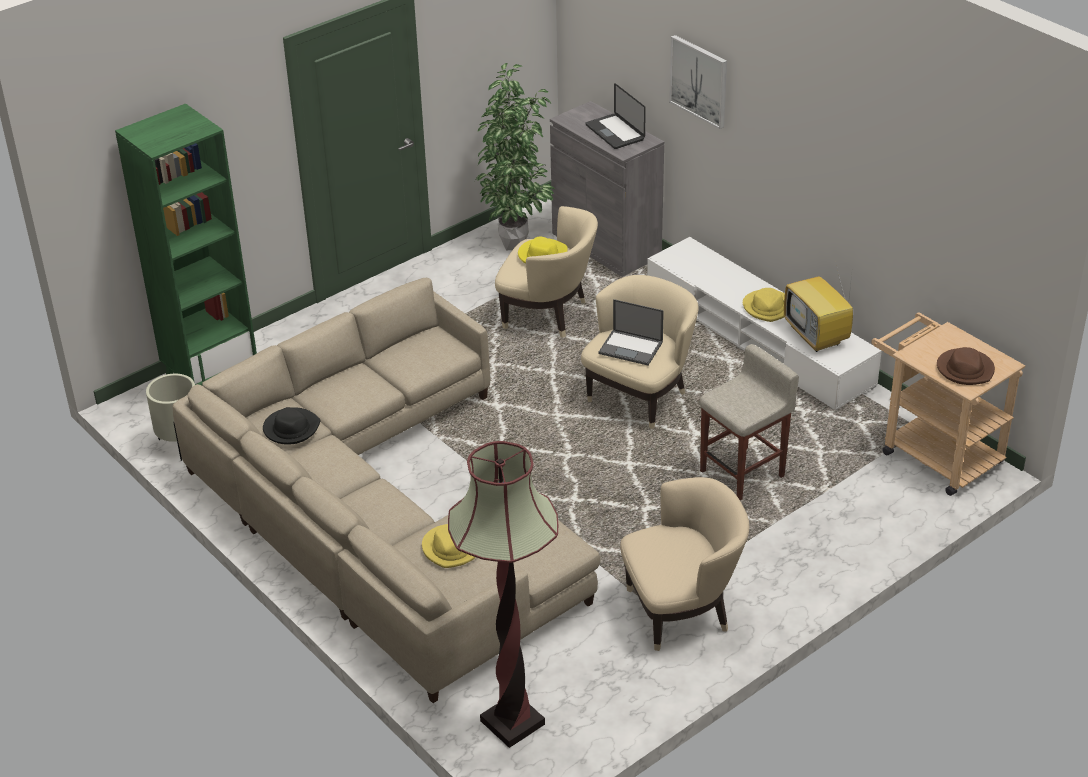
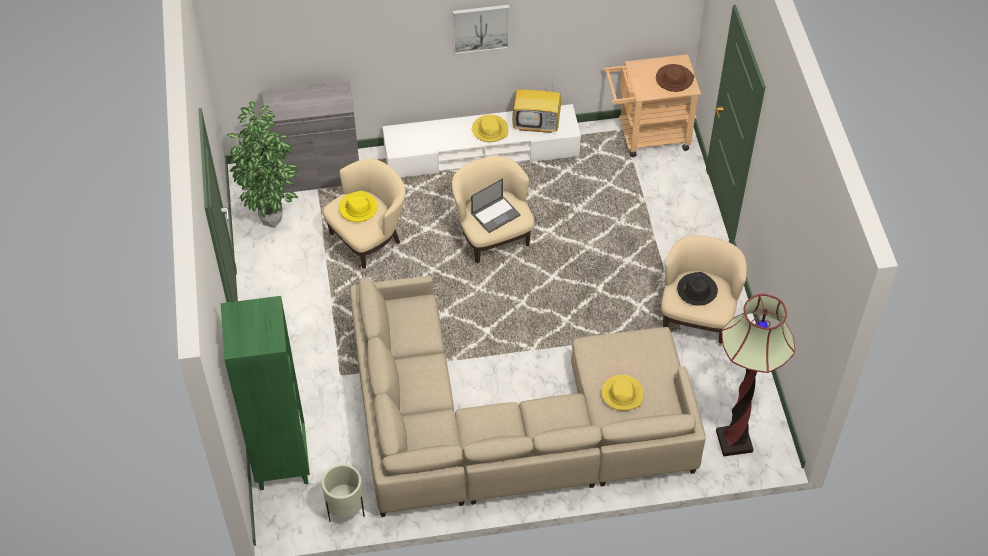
camera: 60 degrees left, 15 degrees up
black hat [263,407,321,445] -> black hat moved to [677,272,718,306]
laptop [586,83,646,149] -> none
picture [669,35,727,129] -> picture moved to [453,5,510,55]
beige stool [699,344,799,500] -> none

